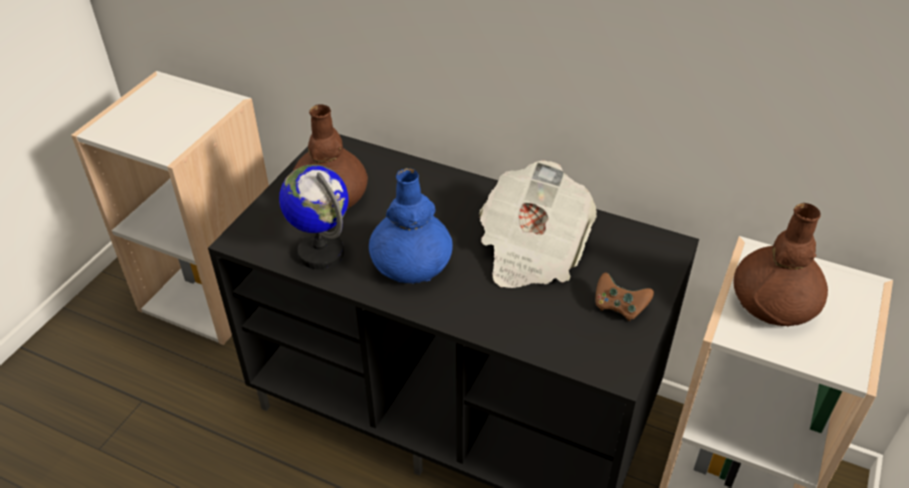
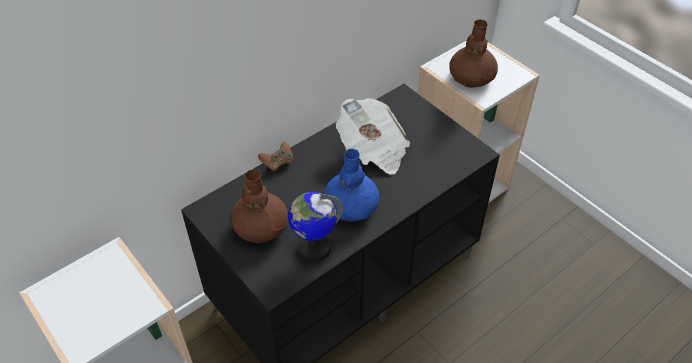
camera: 65 degrees left, 5 degrees up
brown game controller [596,272,654,321] -> brown game controller moved to [258,142,293,172]

